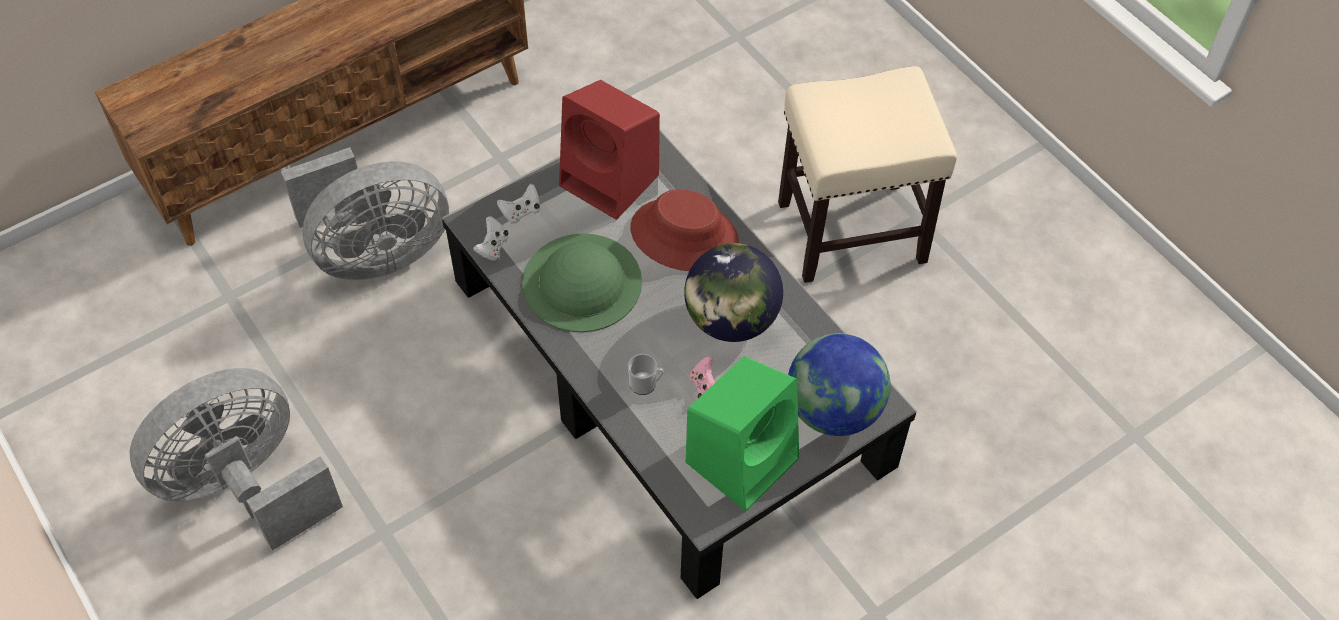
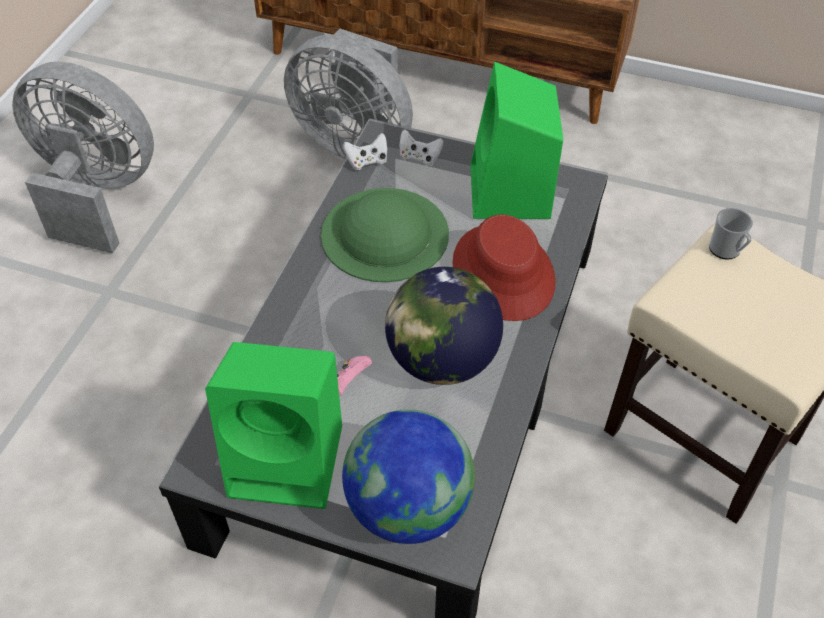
camera: 55 degrees right, 5 degrees down
red speaker [559,80,660,220] -> green speaker [470,61,563,219]
mug [628,354,664,395] -> mug moved to [709,208,753,260]

